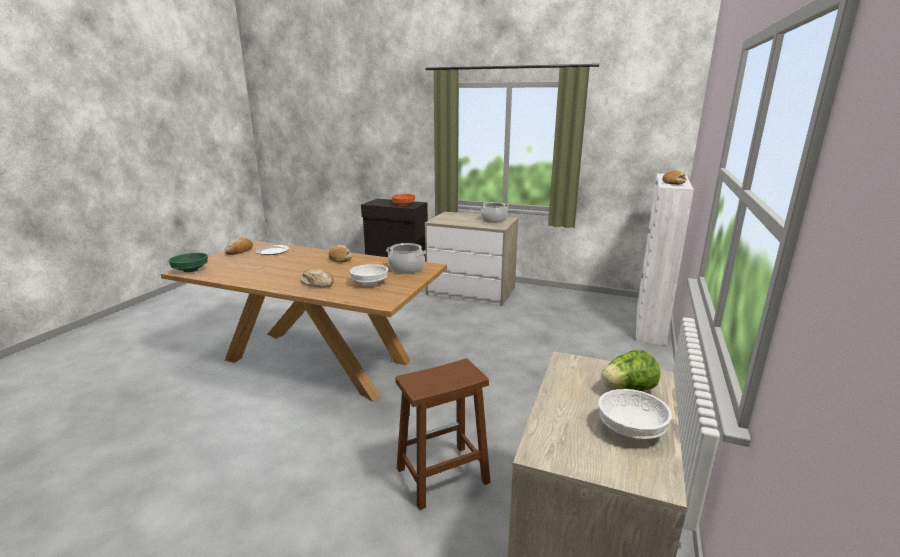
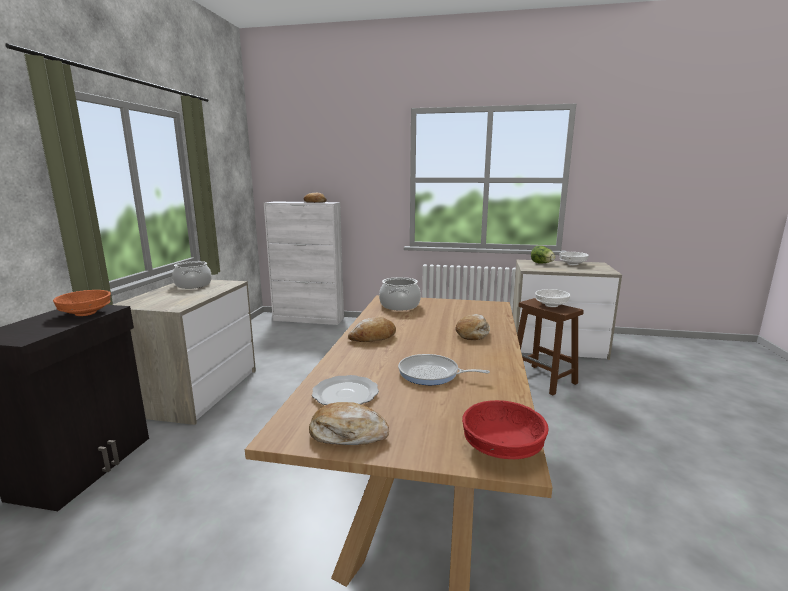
camera: 100 degrees left, 5 degrees down
green bowl [168,253,208,272] -> red bowl [462,400,549,459]
white bowl [350,264,388,286] -> white bowl moved to [535,289,571,307]
none -> frying pan [398,354,490,385]

